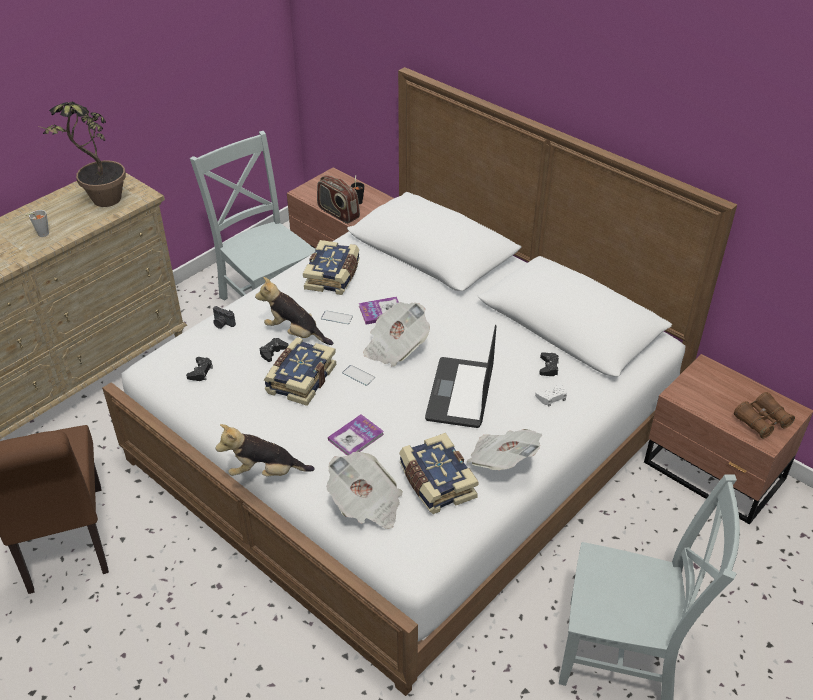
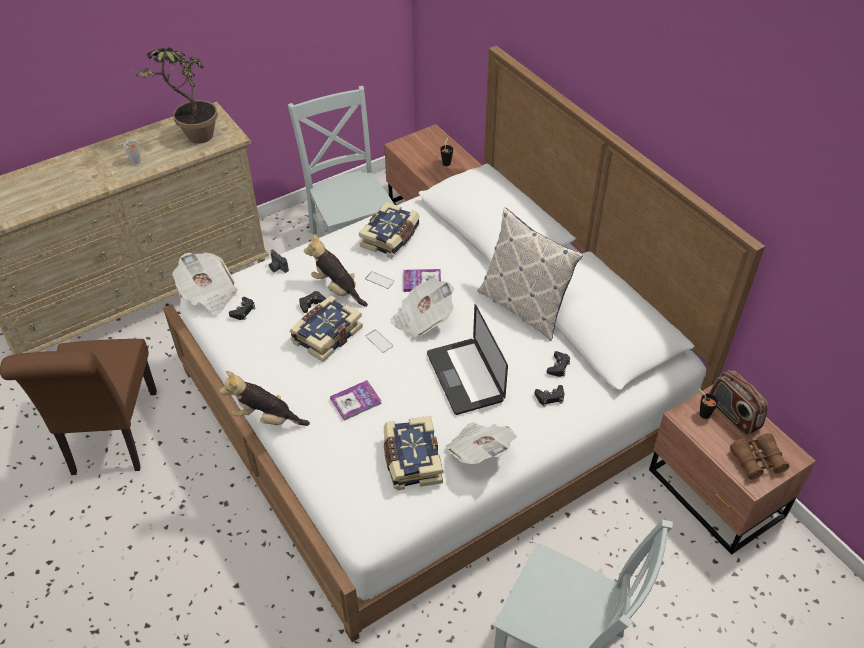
camera: 15 degrees right, 5 degrees up
radio [317,175,360,224] -> radio moved to [709,370,768,435]
newspaper [326,452,403,529] -> newspaper moved to [172,252,238,314]
laptop [425,324,496,428] -> laptop turned 45 degrees counterclockwise [427,304,508,415]
white game controller [535,383,567,407] -> black game controller [535,385,565,407]
none -> pillow [477,207,583,341]
none -> black cup [698,388,719,419]

